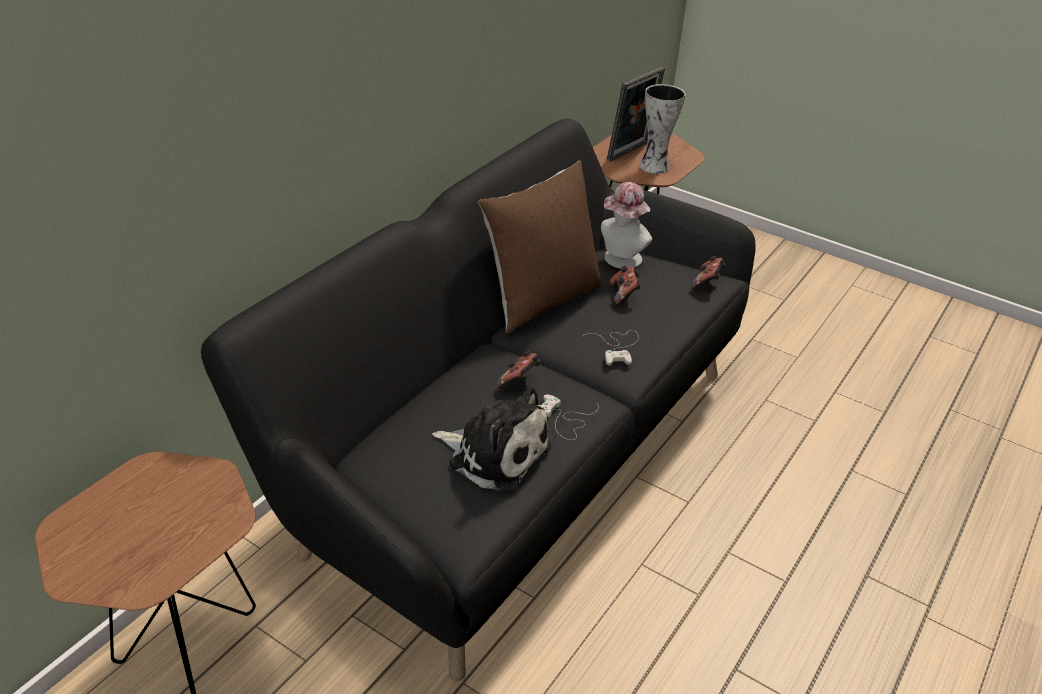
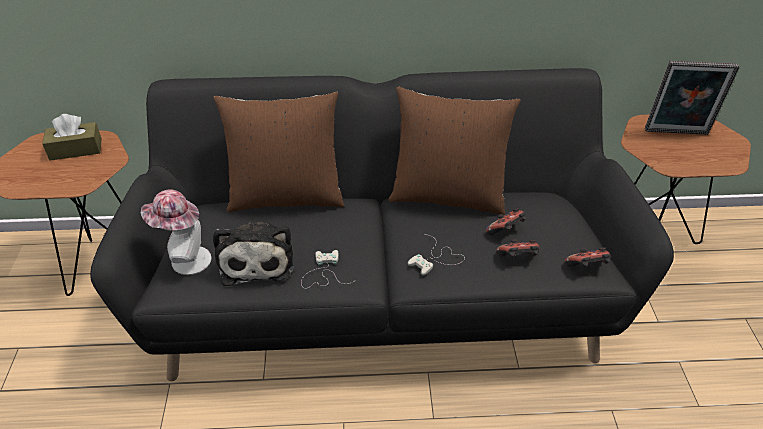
camera: 55 degrees right, 5 degrees up
game controller [497,350,541,390] -> game controller moved to [496,239,540,257]
hat [601,182,652,269] -> hat moved to [140,189,212,275]
vase [640,84,686,174] -> none
none -> brown tissue box [42,114,102,161]
none -> brown pillow [213,92,344,212]

